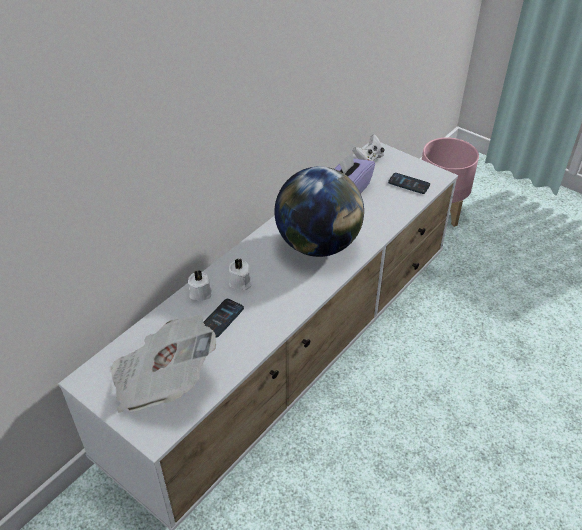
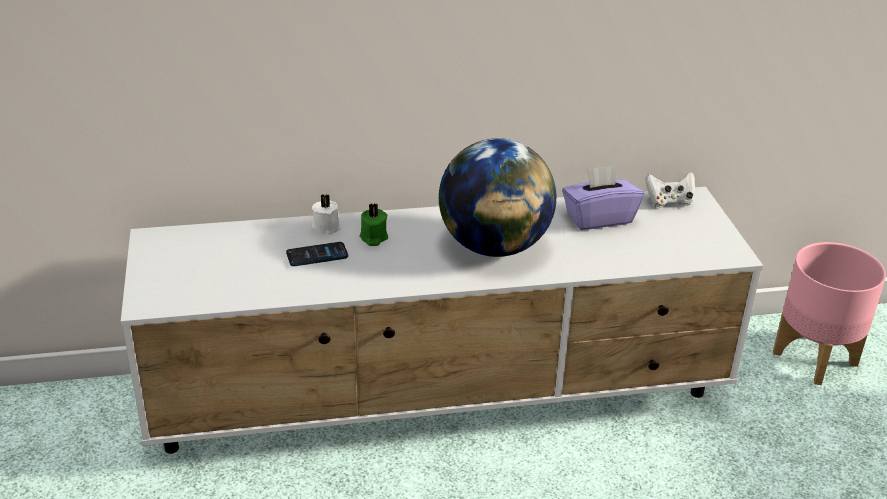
camera: 40 degrees right, 10 degrees down
newspaper [111,315,216,413] -> none
white candle [229,258,251,291] -> green candle [359,203,388,246]
phone [388,173,430,194] -> none

